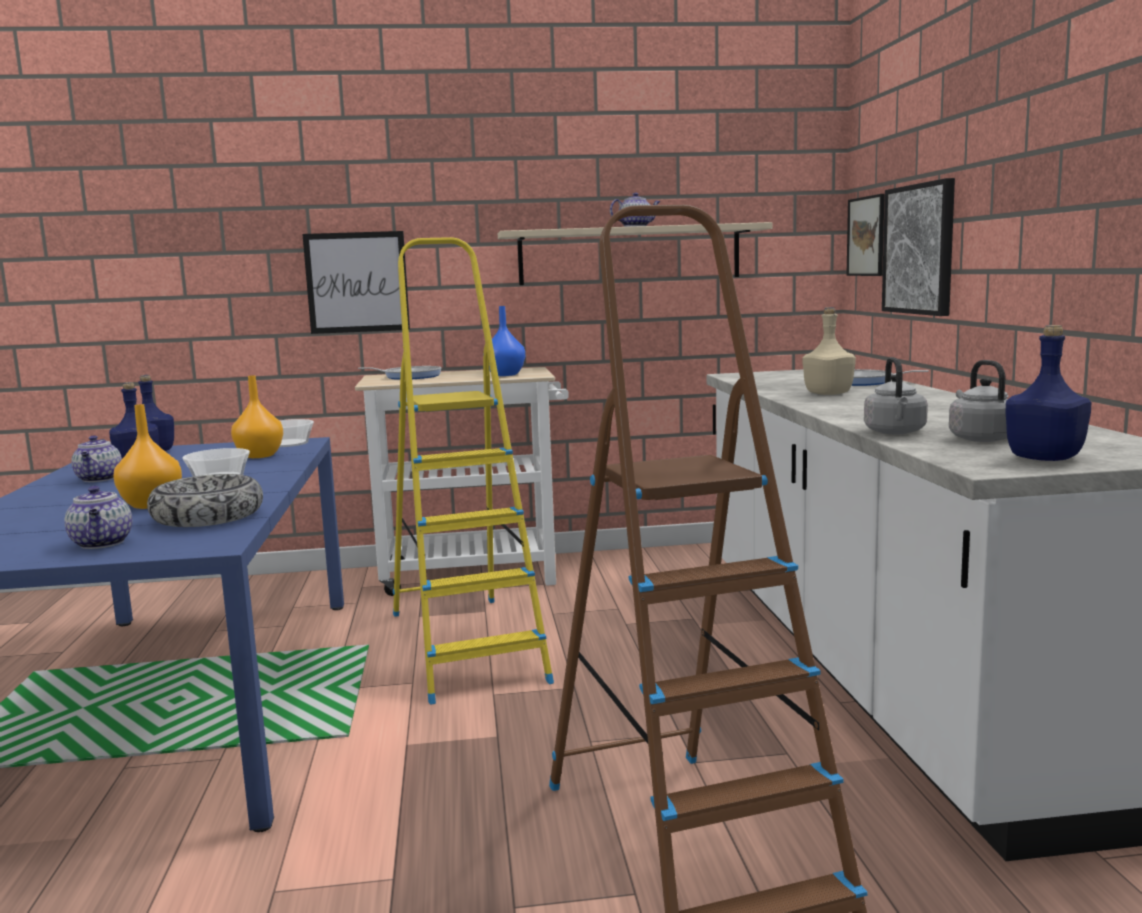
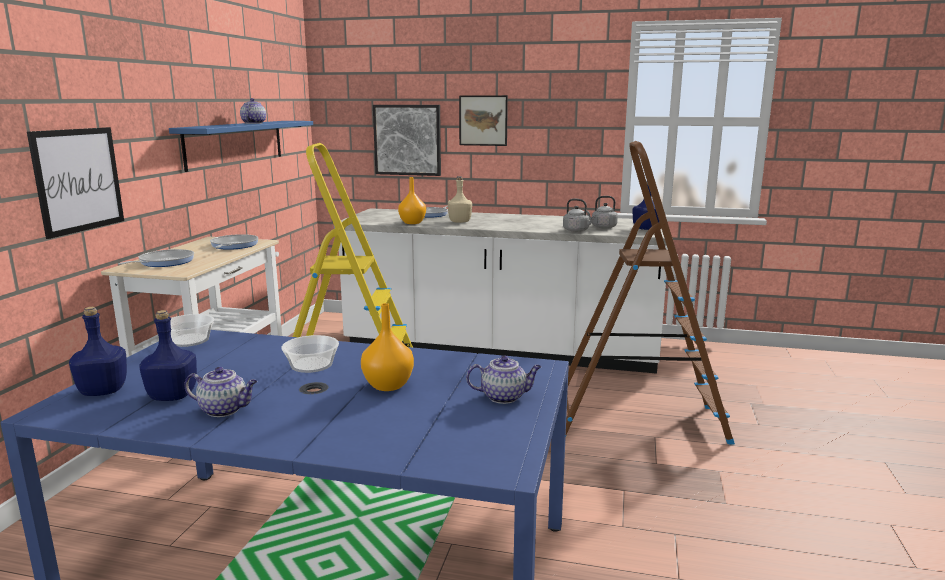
camera: 70 degrees left, 5 degrees up
bowl [147,474,263,527] -> none
orange vase [231,375,283,458] -> orange vase moved to [398,177,426,224]
blue vase [483,306,525,376] -> frying pan [210,234,258,250]
beige shelf [498,222,772,285] -> blue shelf [169,121,313,172]
picture [846,194,885,276] -> picture moved to [459,95,508,146]

